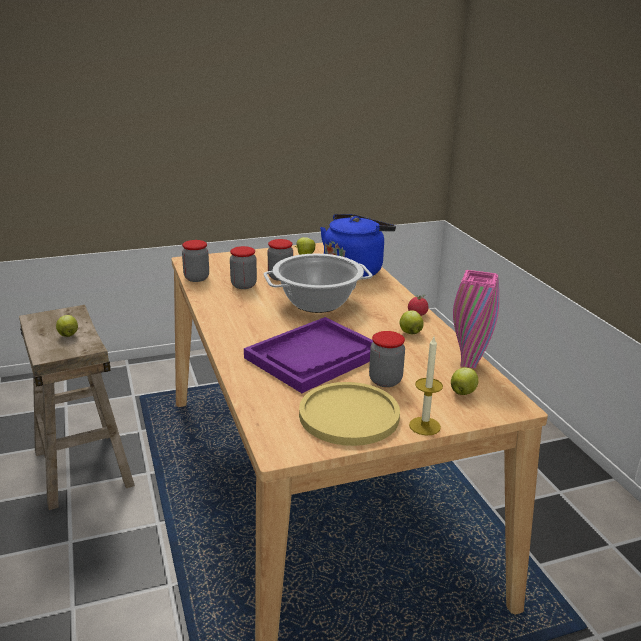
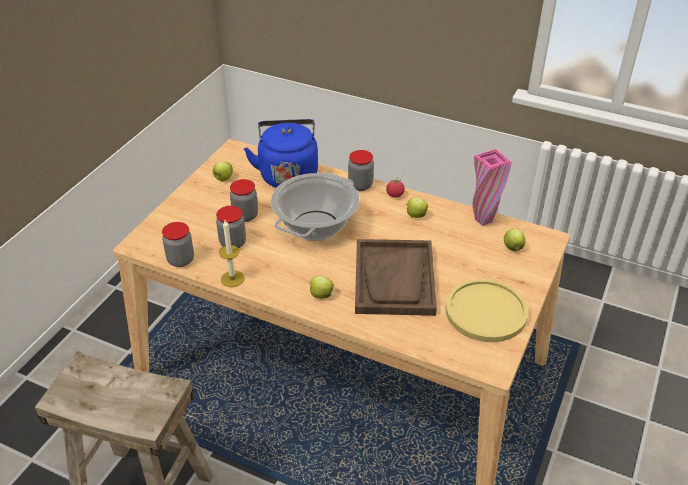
camera: 45 degrees left, 15 degrees up
apple [56,315,78,337] -> apple moved to [309,275,334,299]
purple tray [244,317,373,393] -> brown tray [355,239,437,316]
jar [369,331,405,387] -> jar moved to [348,150,374,191]
candle [409,337,443,435] -> candle moved to [219,220,245,287]

